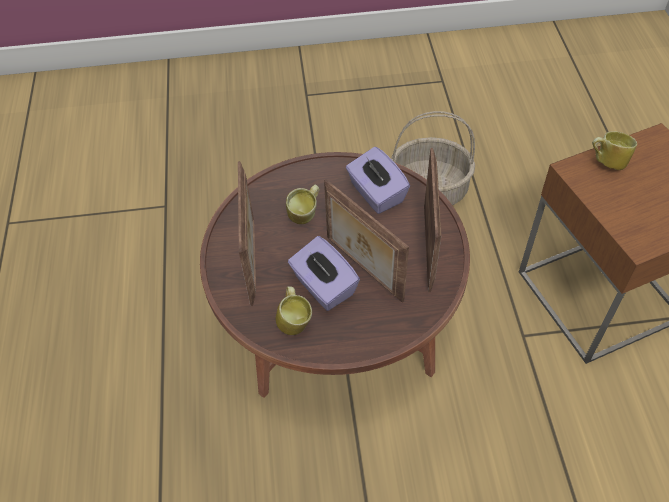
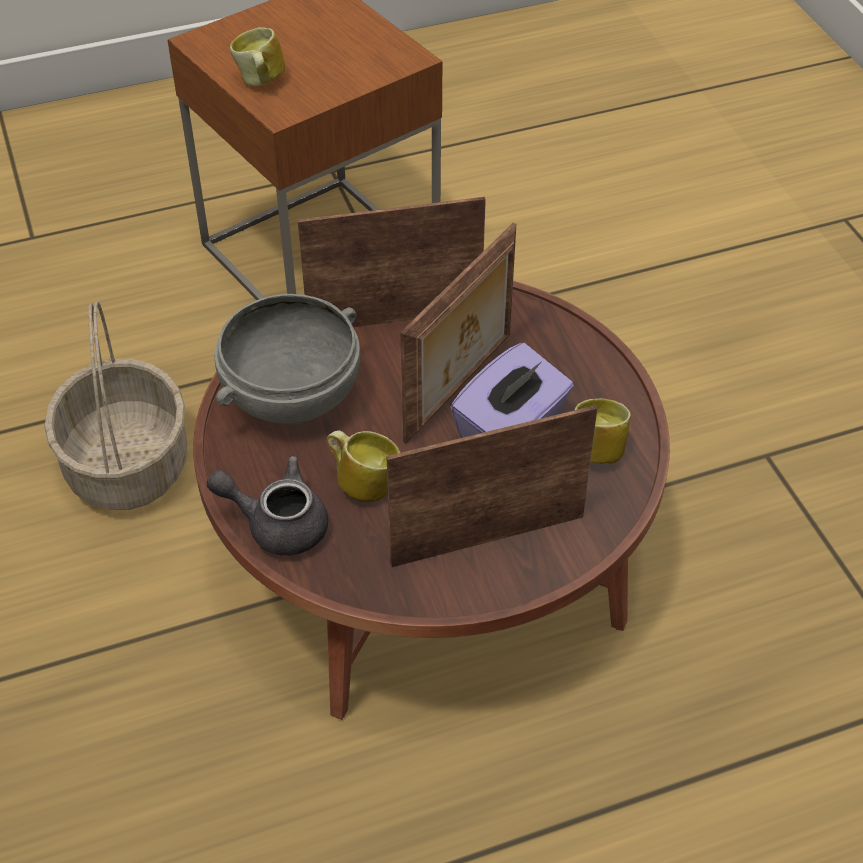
camera: 105 degrees left, 5 degrees down
purple tissue box [346,147,410,214] -> grey bowl [214,294,360,425]
none -> grey teapot [207,456,328,555]

